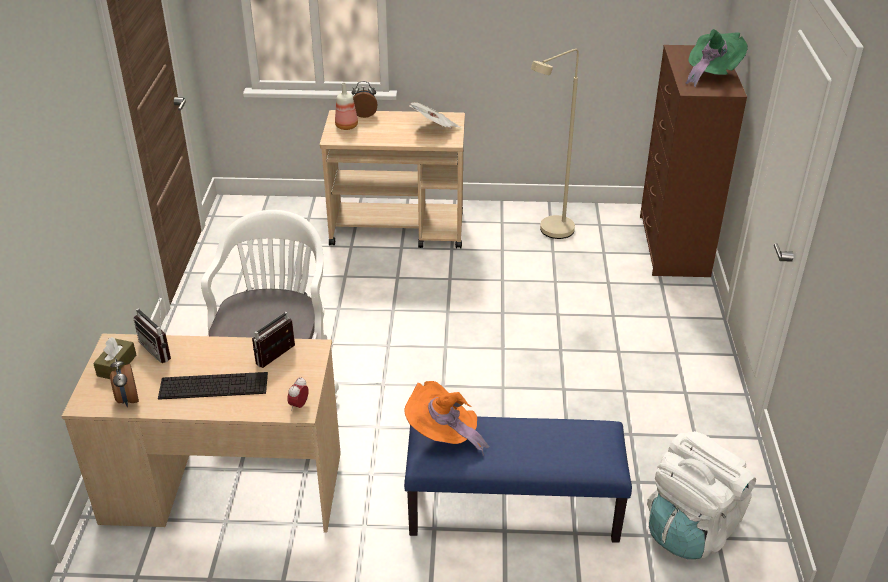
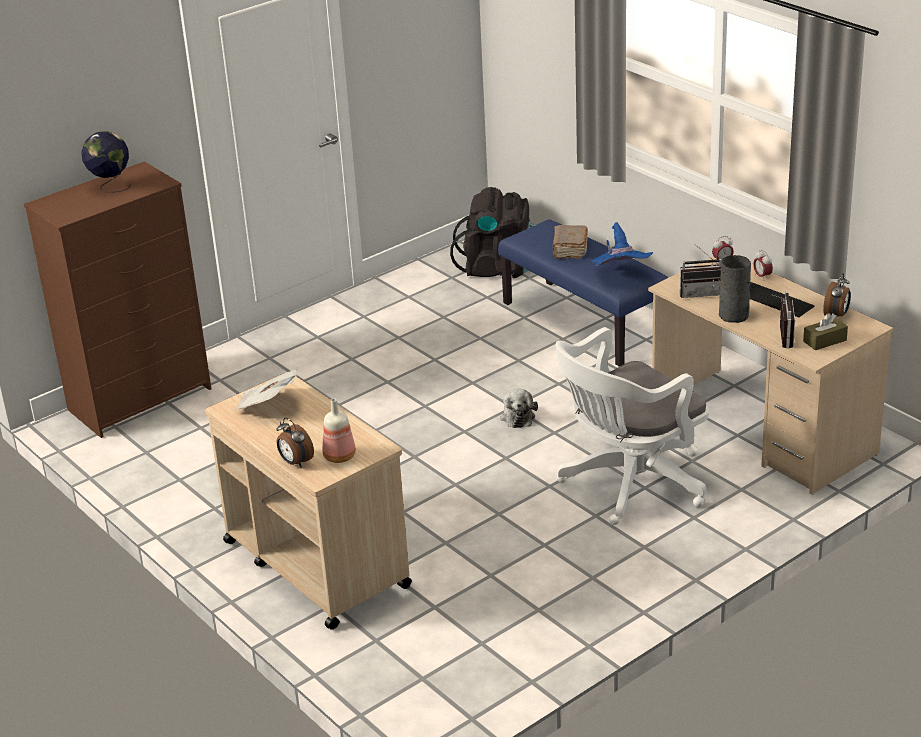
camera: 130 degrees left, 5 degrees down
orange hat [404,381,489,455] -> blue hat [592,222,653,266]
beige floor lamp [531,49,579,239] -> none
white backpack [647,431,756,559] -> black backpack [450,187,535,278]
green hat [685,29,748,87] -> globe [81,131,131,193]
none -> plush toy [500,389,538,428]
none -> brown book [552,225,588,259]
none -> grey vase [719,255,751,323]
none -> alarm clock [753,250,773,279]

